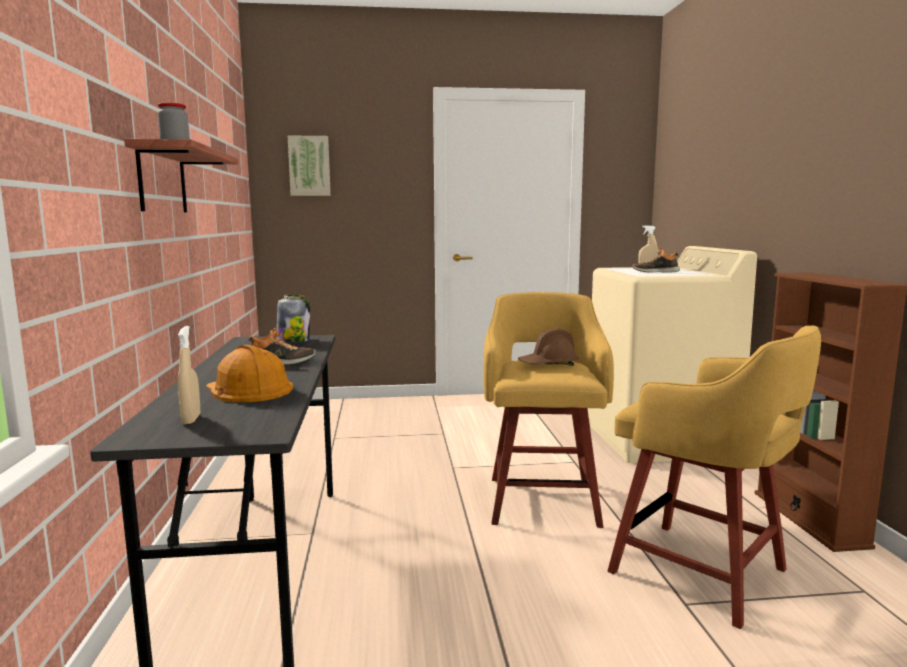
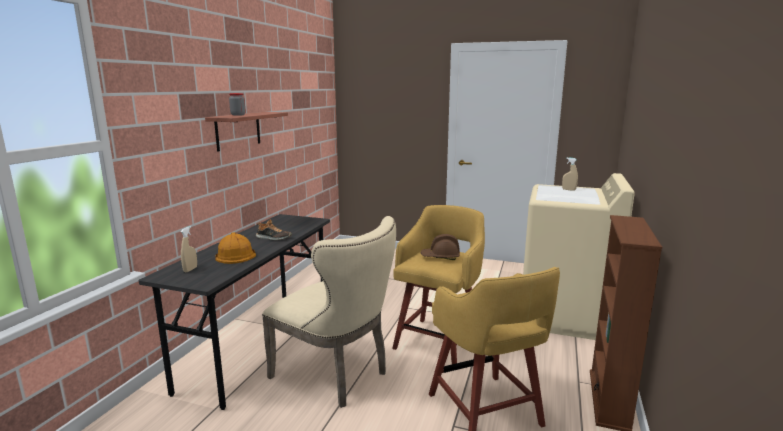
camera: 25 degrees right, 5 degrees up
jar [277,294,310,342] -> none
picture [288,135,331,196] -> none
shoe [632,248,680,273] -> none
none -> beige chair [262,216,396,408]

